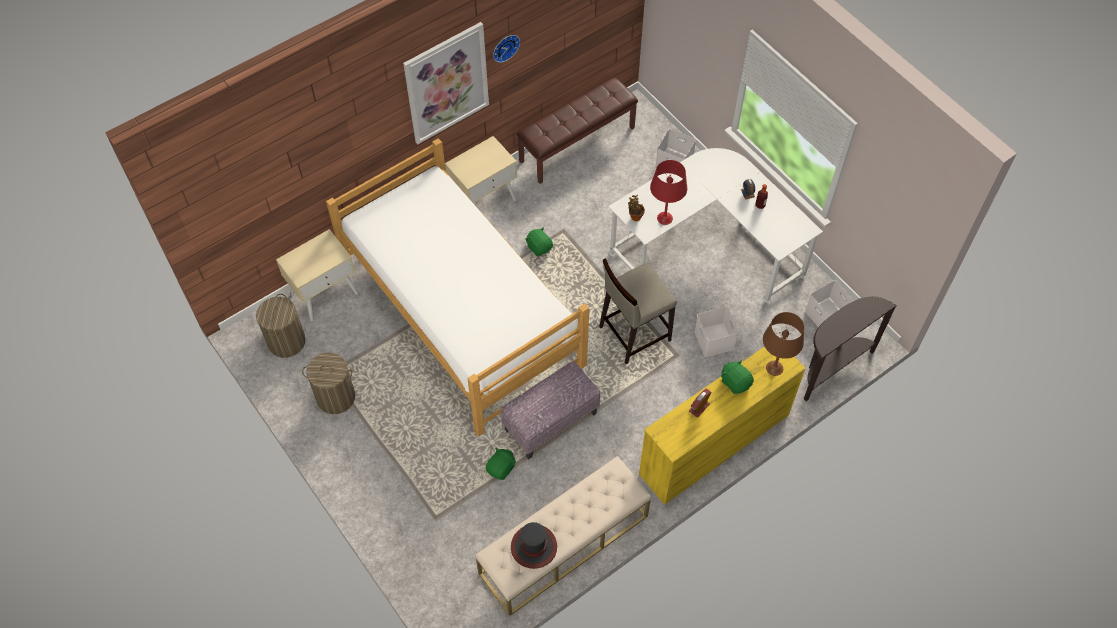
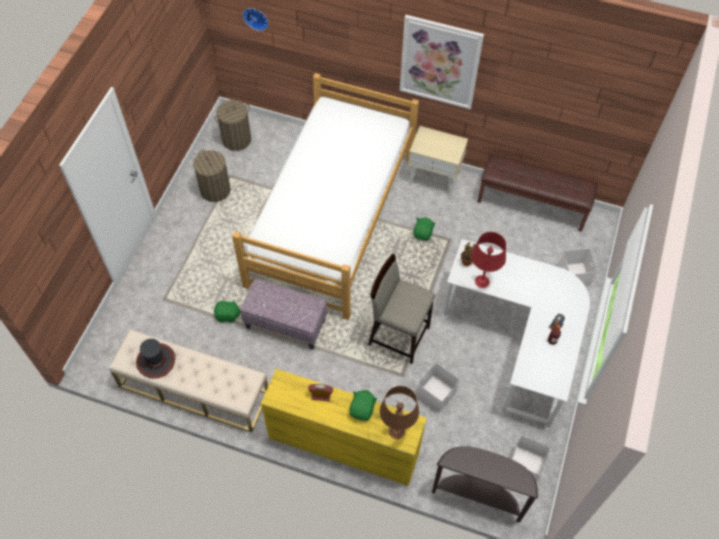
camera: 55 degrees right, 0 degrees up
beige nightstand [276,229,358,321] -> none
wall clock [493,35,520,63] -> wall clock moved to [243,8,269,31]

